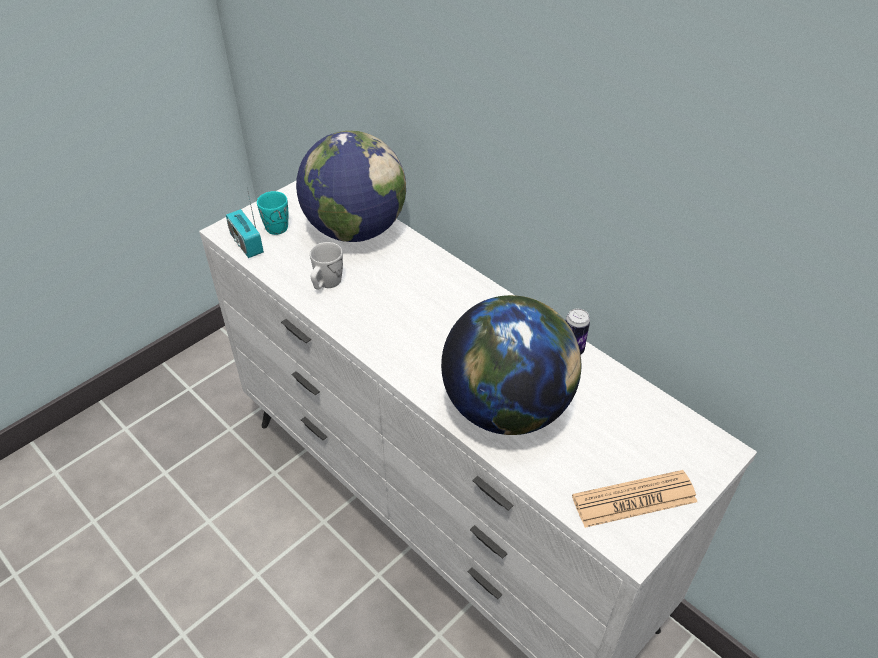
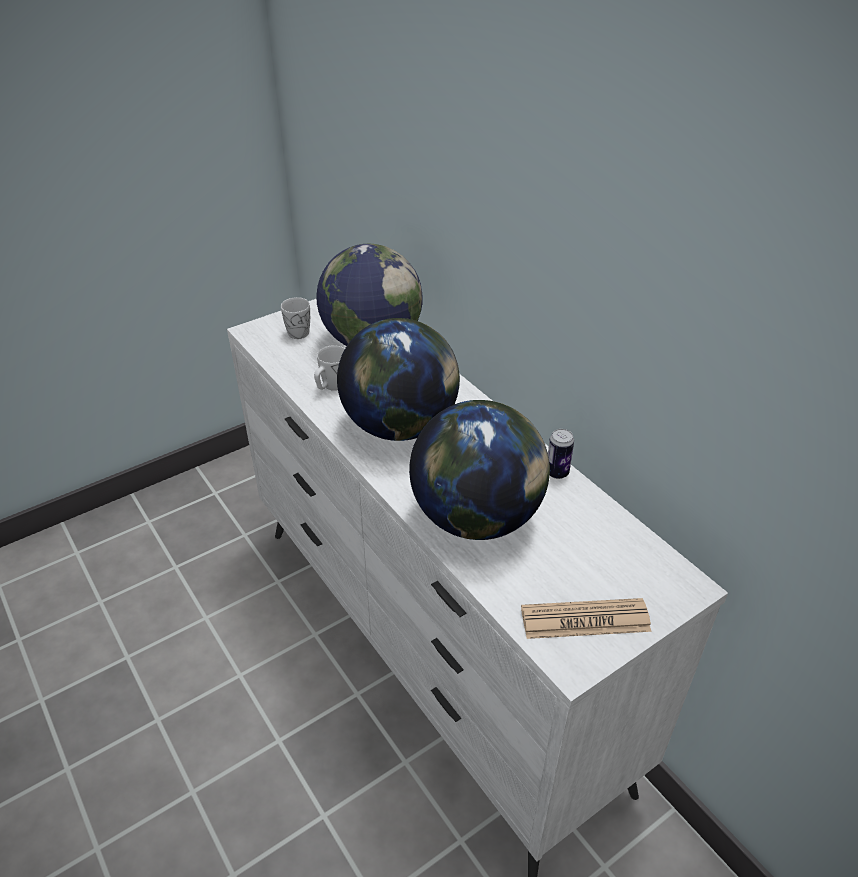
camera: 10 degrees right, 5 degrees down
radio [226,189,264,258] -> none
turquoise mug [257,191,289,235] -> white mug [281,297,310,339]
none -> globe [337,318,460,441]

